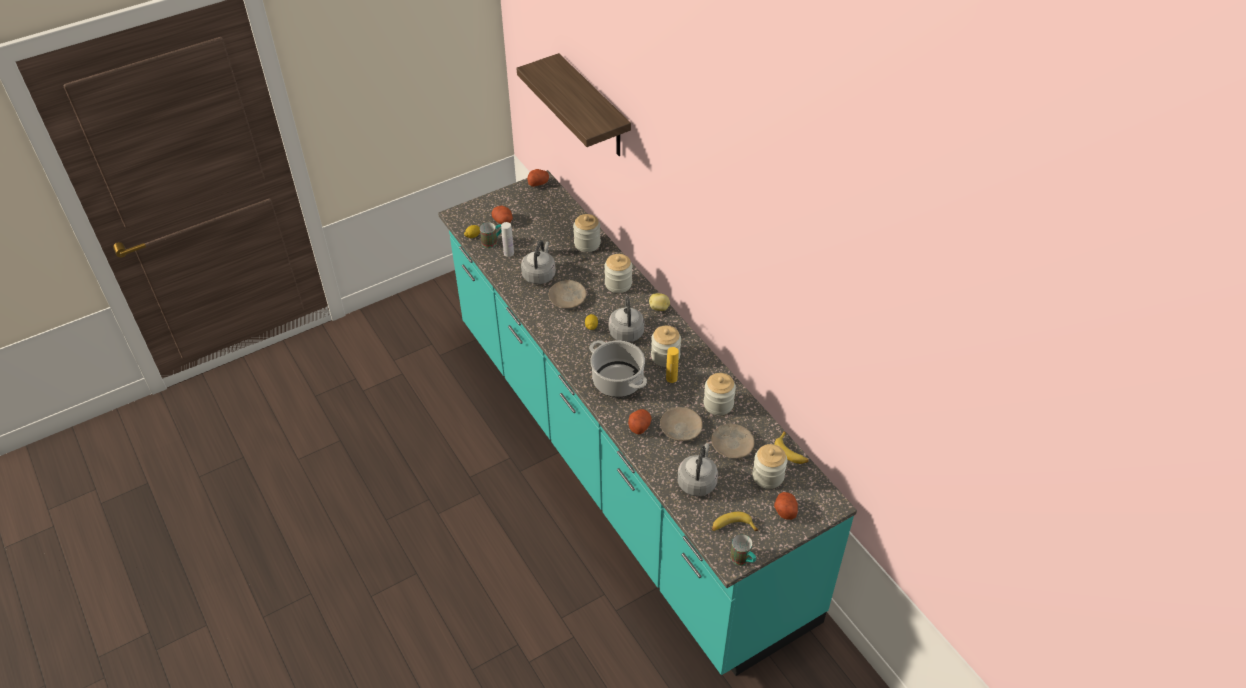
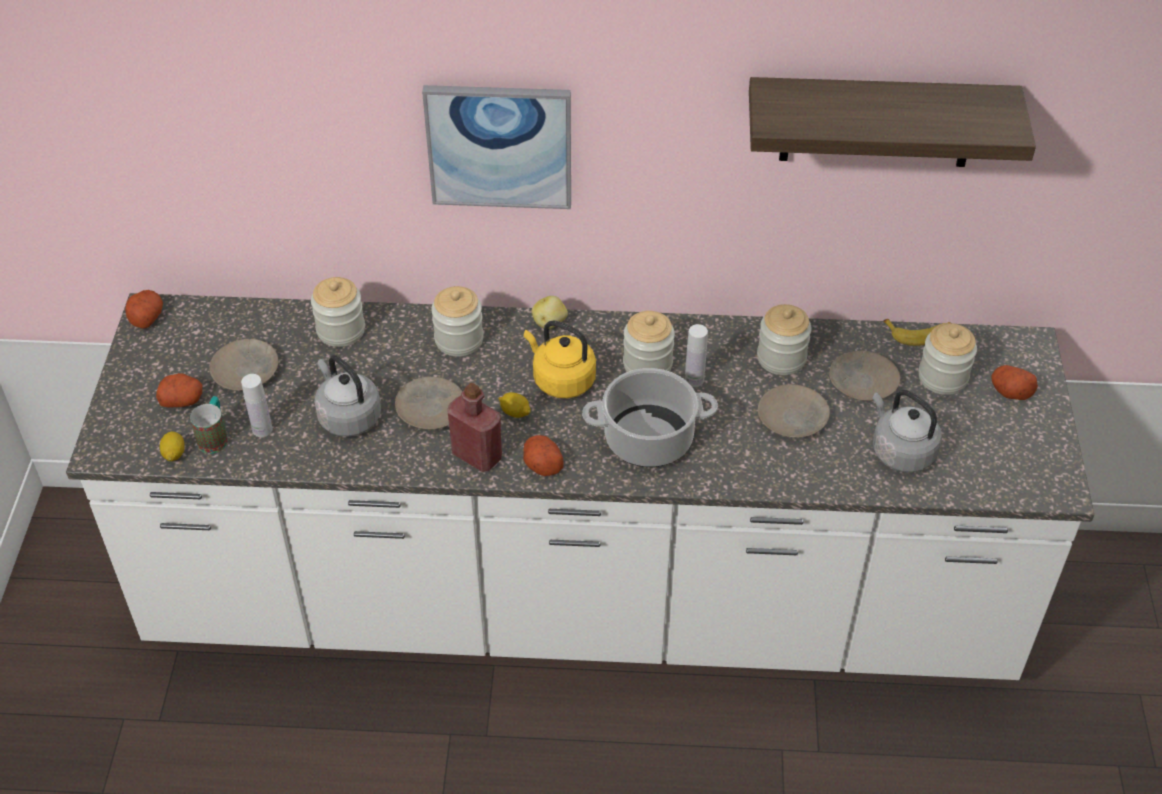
camera: 55 degrees left, 0 degrees up
turquoise counter [438,170,857,676] -> white counter [66,293,1094,680]
shelf [517,53,631,156] -> shelf moved to [749,77,1036,167]
grey kettle [609,296,644,342] -> yellow kettle [524,320,596,398]
potato [628,409,652,434] -> potato moved to [523,435,564,476]
yellow bottle [666,347,679,383] -> white bottle [685,324,708,387]
banana [712,512,758,531] -> none
mug [730,534,756,566] -> none
none -> beige plate [210,339,278,391]
none -> picture [422,85,571,209]
none -> red bottle [447,383,502,472]

